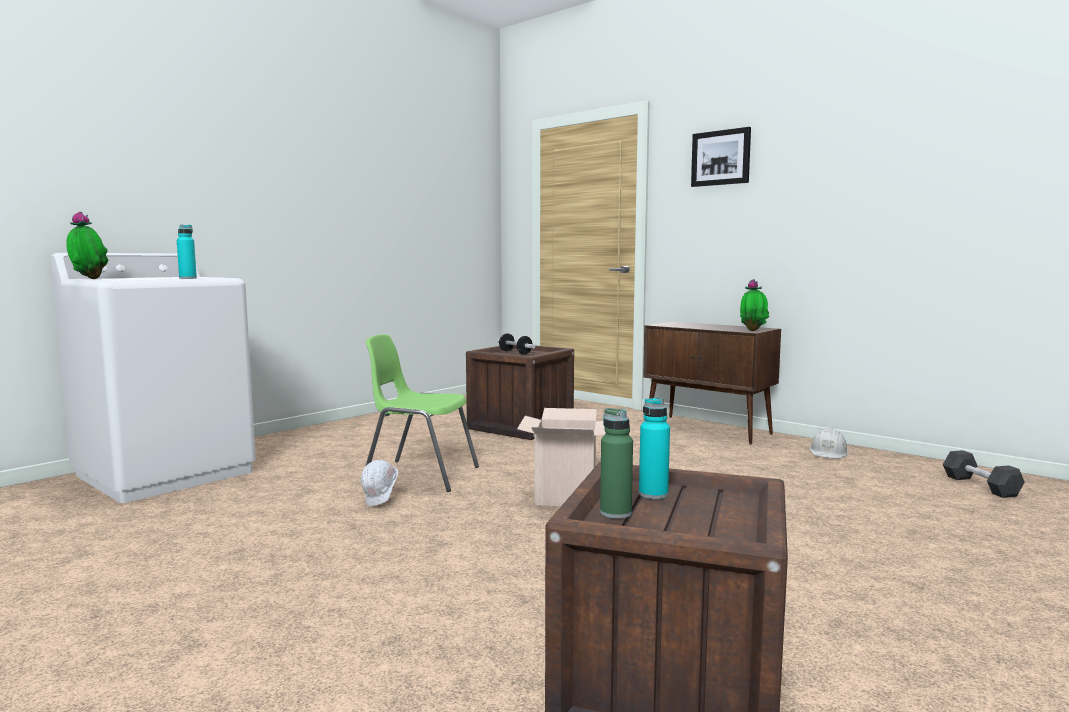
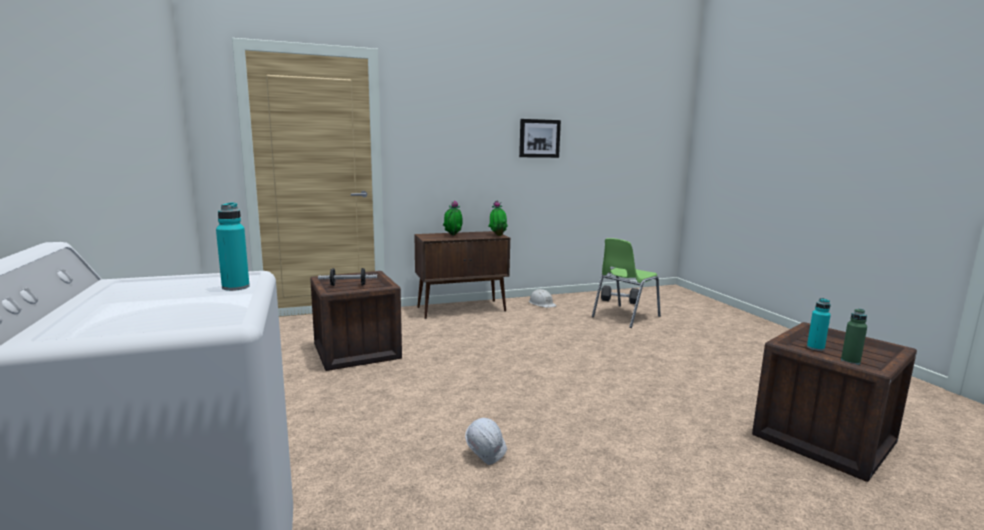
camera: 60 degrees left, 5 degrees up
potted plant [66,212,108,279] -> potted plant moved to [443,200,463,235]
green chair [365,334,479,492] -> green chair moved to [592,238,661,328]
cardboard box [517,408,606,506] -> none
picture [691,127,751,187] -> picture moved to [519,119,561,158]

